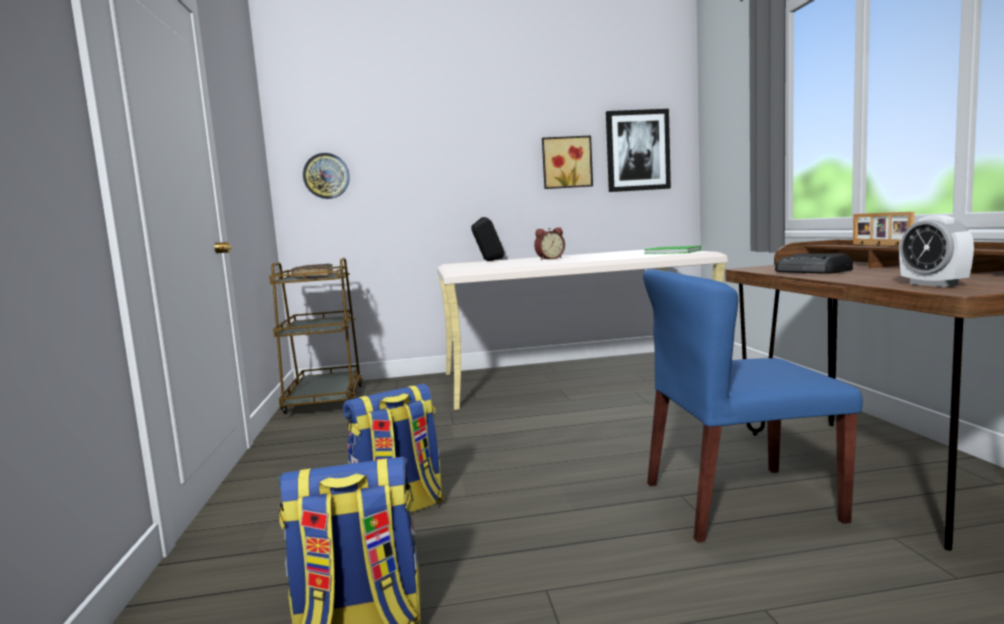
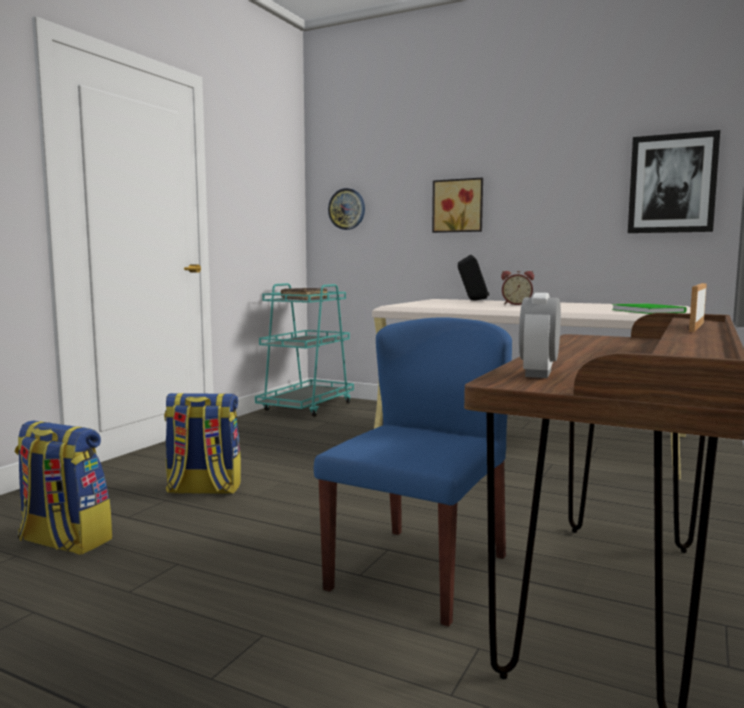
camera: 35 degrees right, 0 degrees up
brown cart [269,258,363,414] -> turquoise cart [255,283,354,417]
picture [542,136,593,189] -> picture moved to [432,178,483,233]
blue chair [643,269,863,543] -> blue chair turned 90 degrees clockwise [314,317,512,627]
radio [775,253,853,274] -> none

